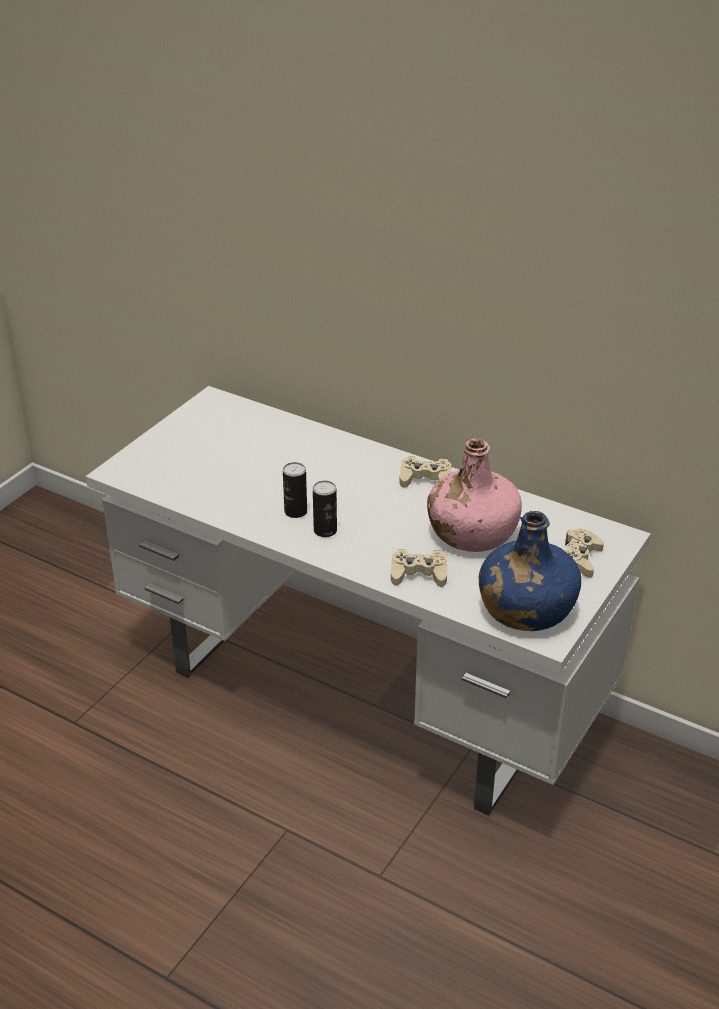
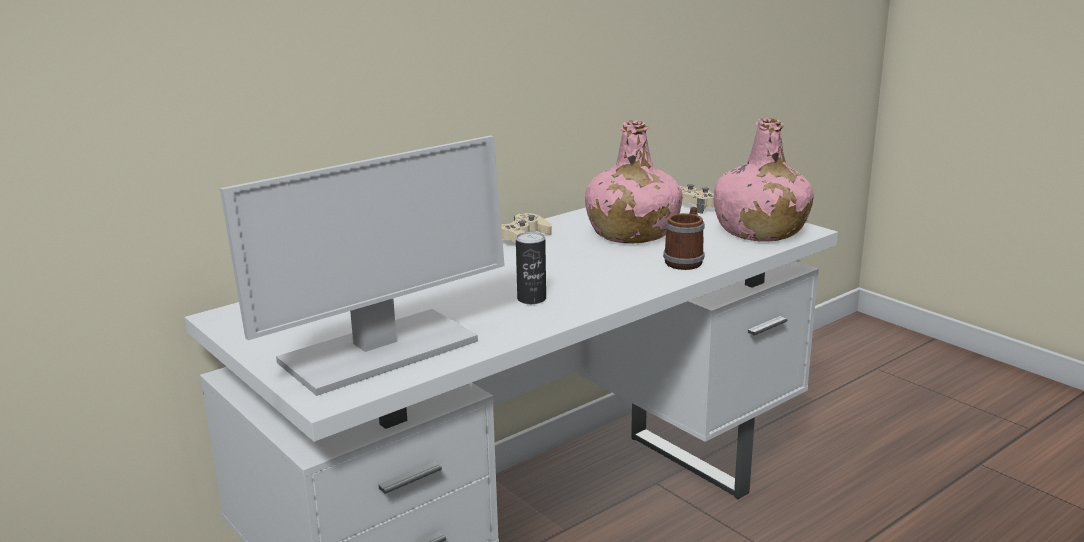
camera: 70 degrees left, 15 degrees down
can [313,481,337,537] -> none
beige game controller [391,549,447,587] -> mug [663,207,705,270]
blue bottle [479,511,581,631] -> pink bottle [714,118,814,242]
none -> monitor [220,136,505,396]

